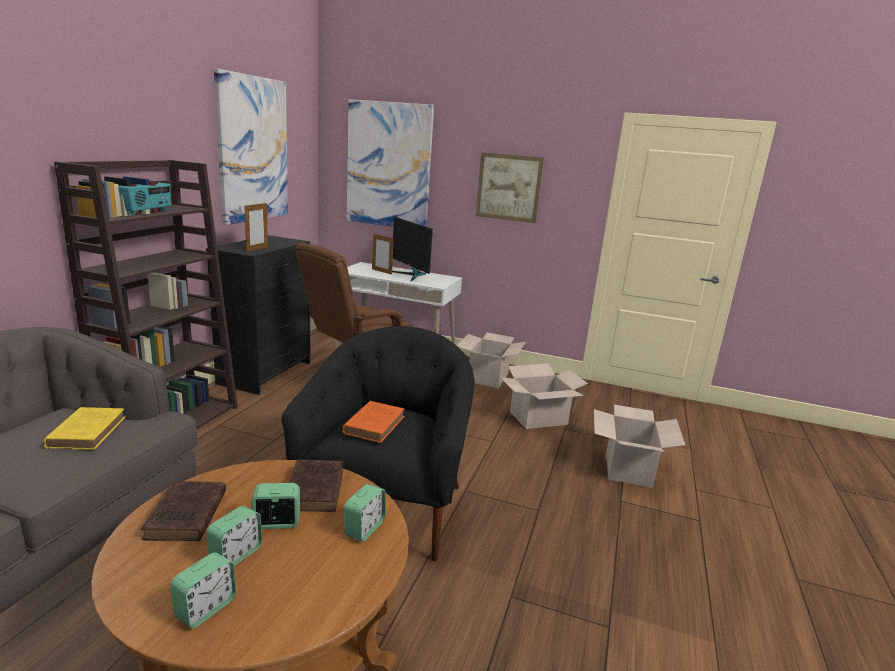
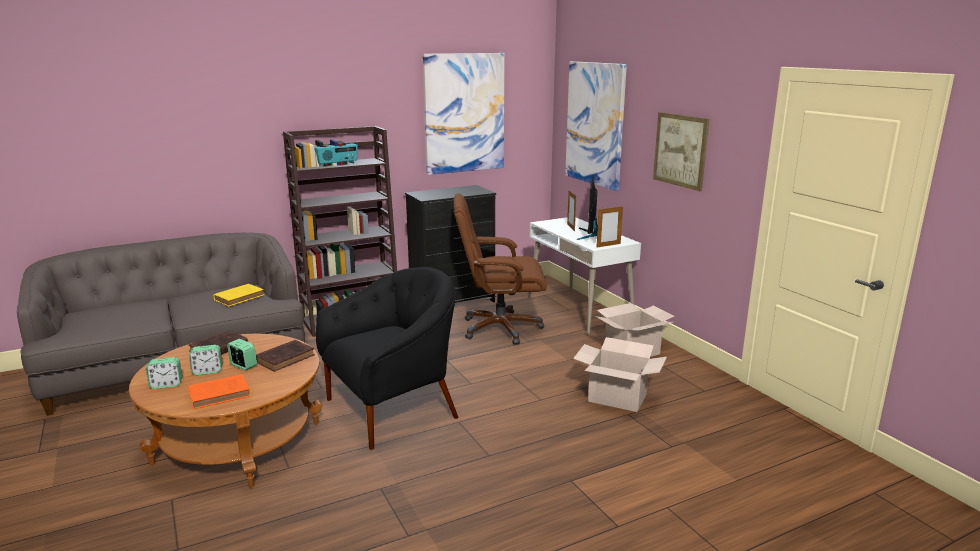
camera: 45 degrees right, 0 degrees up
picture frame [244,203,268,252] -> picture frame moved to [597,205,623,247]
orange book [342,401,405,443] -> orange book moved to [188,374,250,409]
alarm clock [344,484,386,542] -> none
cardboard box [594,405,685,488] -> none

